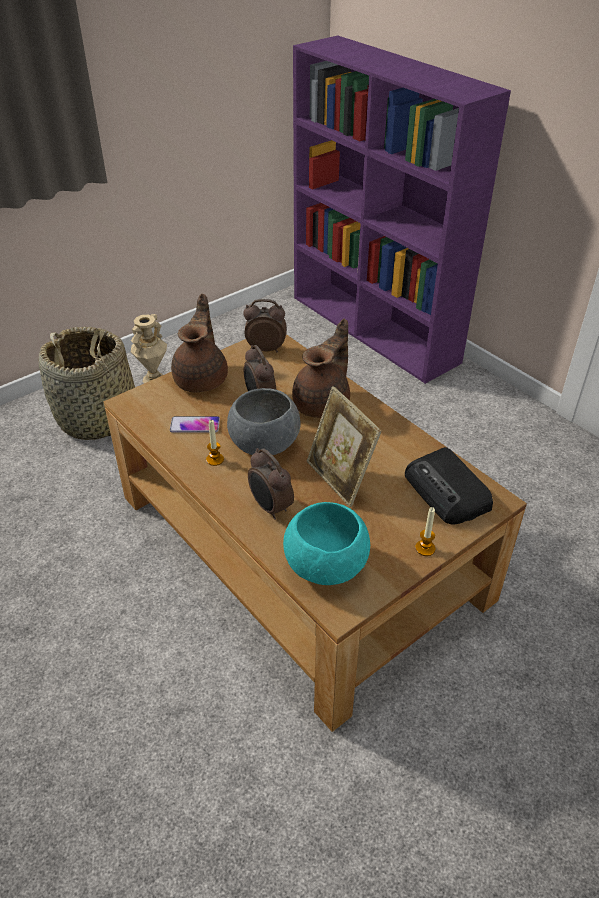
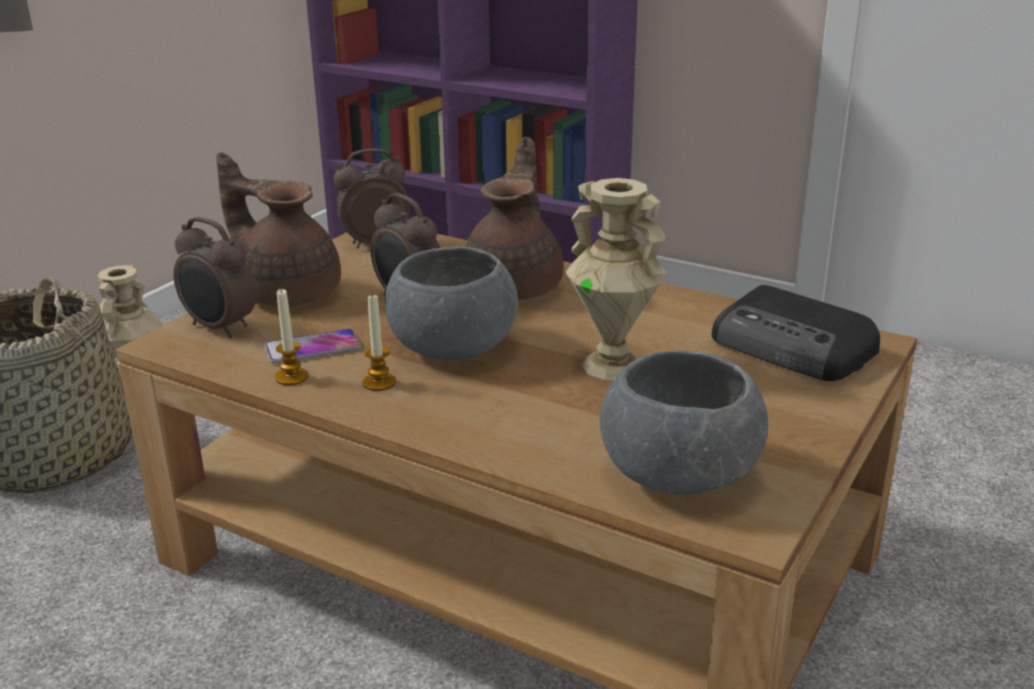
camera: 20 degrees left, 15 degrees down
brown teapot [171,294,228,392] -> brown teapot turned 45 degrees counterclockwise [216,152,341,307]
alarm clock [248,448,294,520] -> alarm clock moved to [173,217,256,338]
turquoise bowl [283,502,370,585] -> grey bowl [600,351,768,495]
picture frame [307,386,382,507] -> beige vase [565,178,667,380]
candle [415,507,435,556] -> candle moved to [275,288,308,386]

